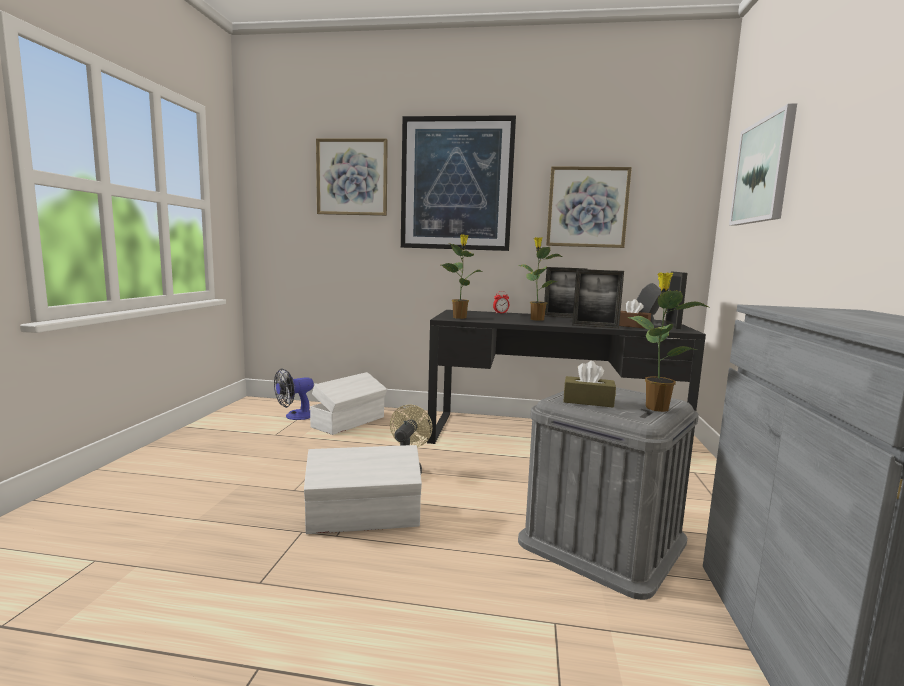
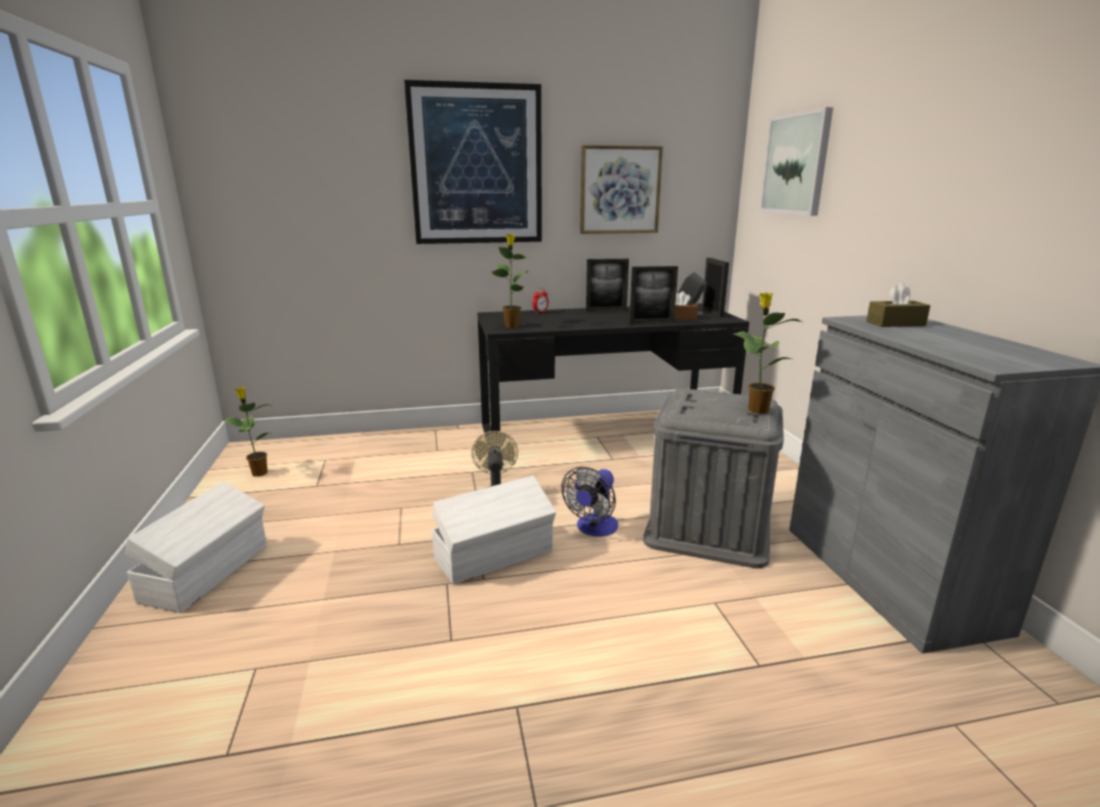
camera: 20 degrees left, 10 degrees up
fan [274,368,314,420] -> fan moved to [561,467,618,537]
white storage box [310,372,387,435] -> white storage box moved to [125,481,267,613]
picture [316,138,388,216] -> none
potted plant [518,237,563,321] -> potted plant moved to [222,387,275,477]
brown tissue box [563,361,616,407] -> brown tissue box moved to [866,282,930,327]

